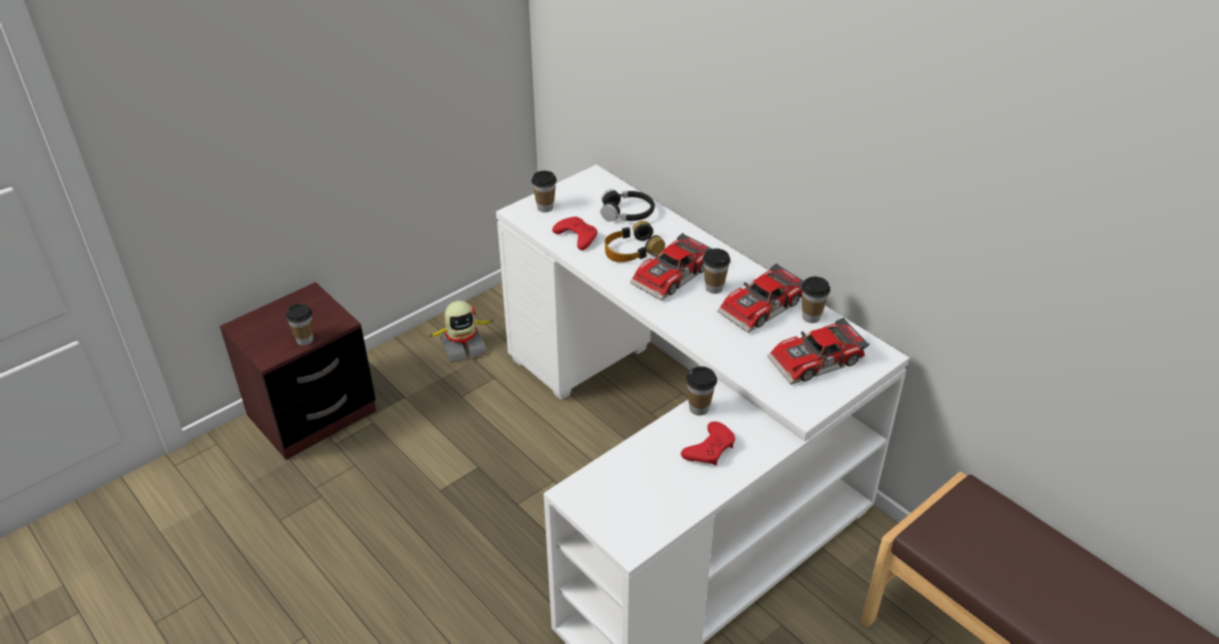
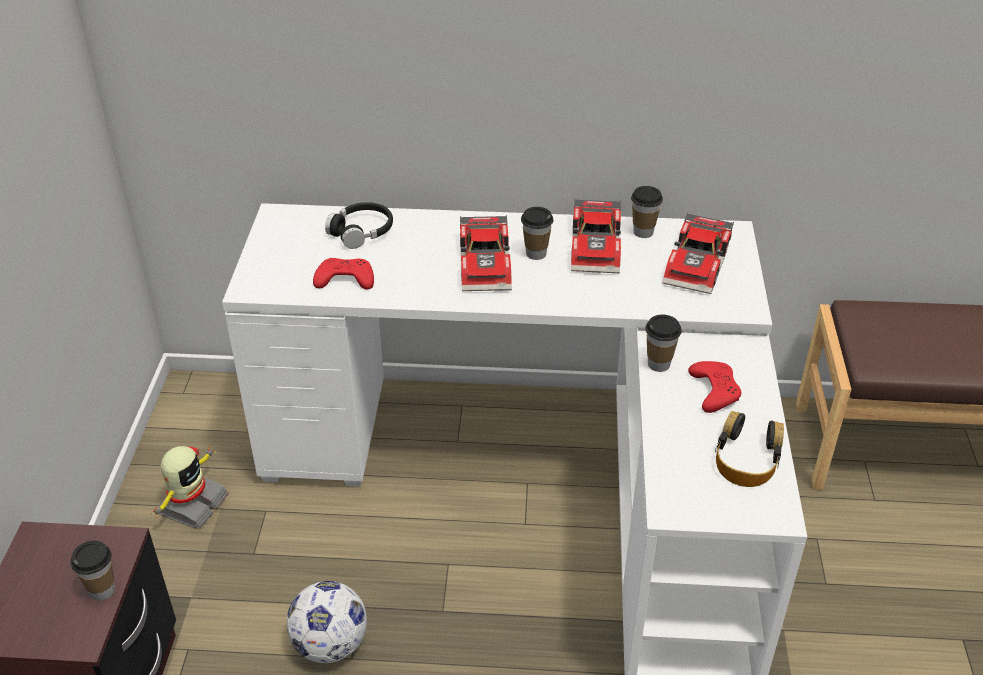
camera: 45 degrees left, 0 degrees up
cup [531,171,557,212] -> none
headphones [605,221,665,262] -> headphones moved to [715,411,784,487]
none -> football [287,581,367,663]

